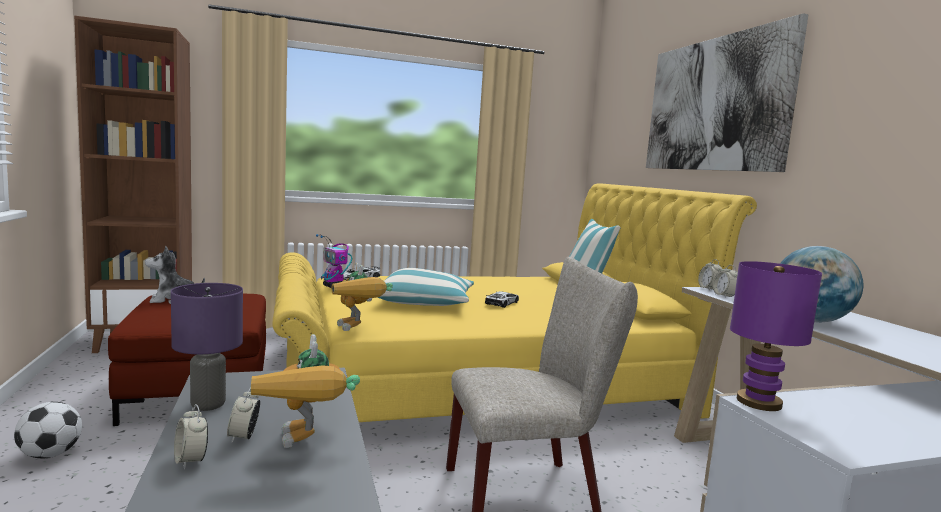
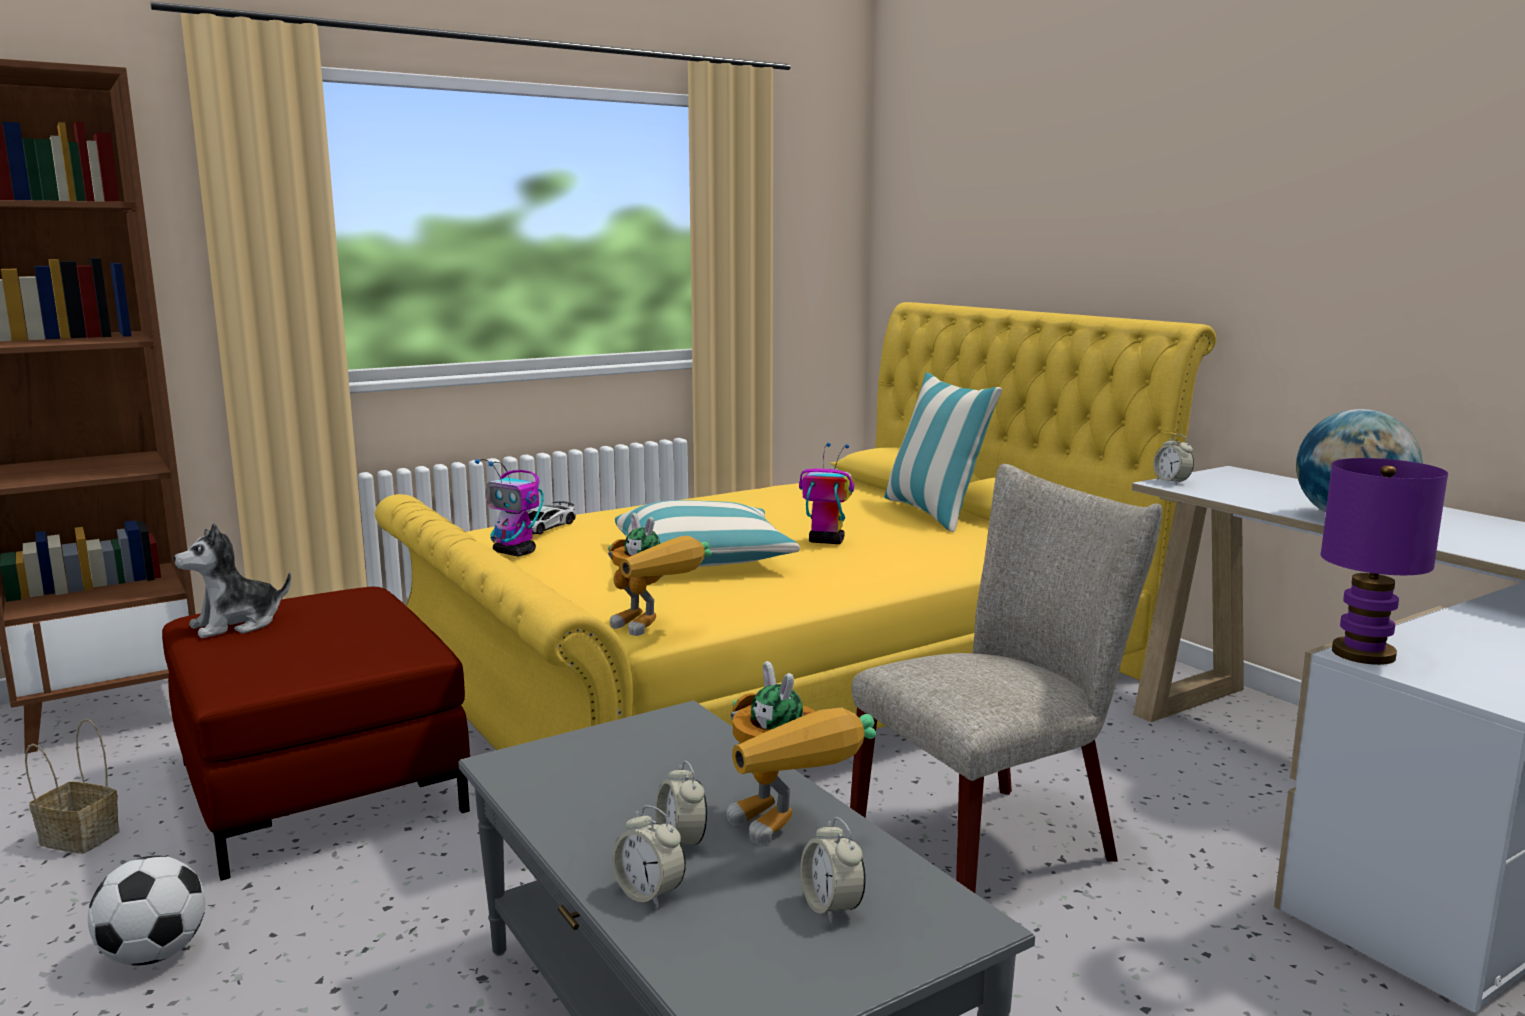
camera: 15 degrees left, 5 degrees up
purple table lamp [171,283,243,411] -> none
toy car [485,291,519,308] -> toy robot [799,443,854,544]
picture [646,13,808,172] -> none
alarm clock [713,265,738,298] -> alarm clock moved to [800,817,866,923]
none -> basket [25,719,120,854]

